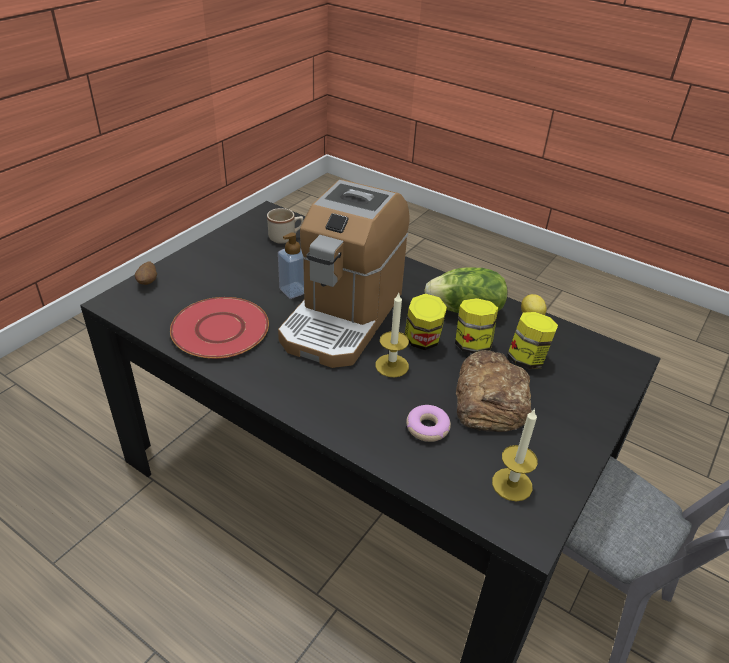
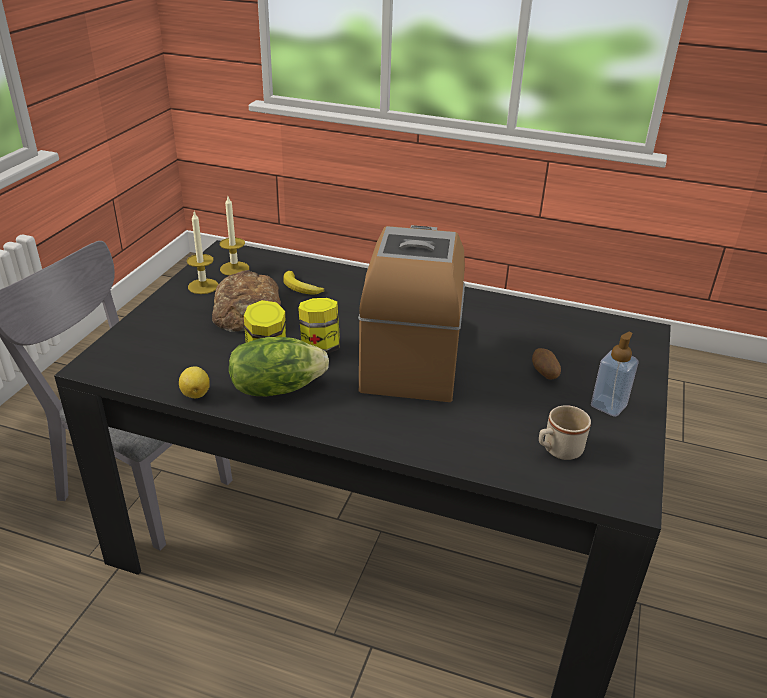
camera: 165 degrees right, 5 degrees down
potato [135,262,157,285] -> potato moved to [532,348,561,380]
red plate [170,297,269,359] -> none
soap dispenser [278,233,304,299] -> soap dispenser moved to [591,332,638,417]
candle [375,293,409,377] -> candle moved to [187,212,218,294]
donut [406,405,451,442] -> banana [283,271,324,294]
jar [507,312,558,369] -> none

